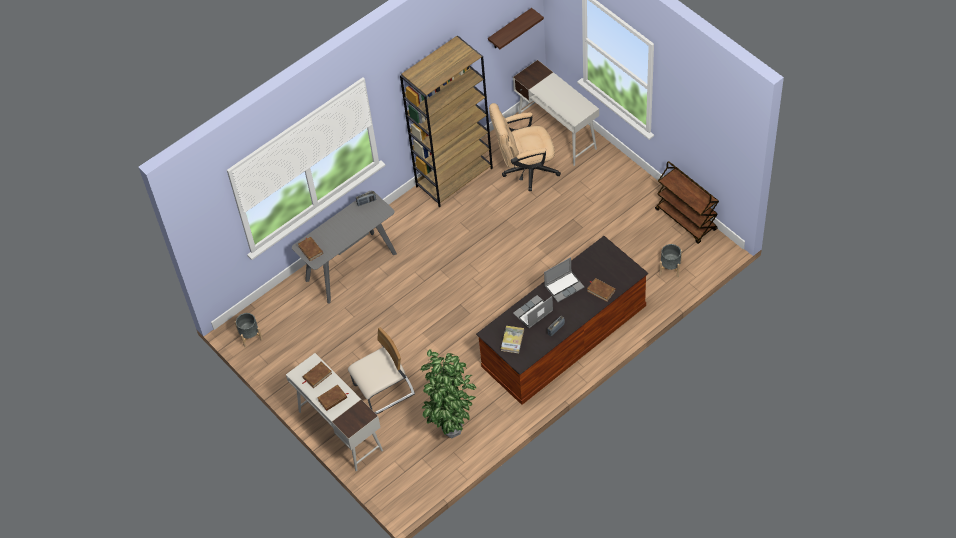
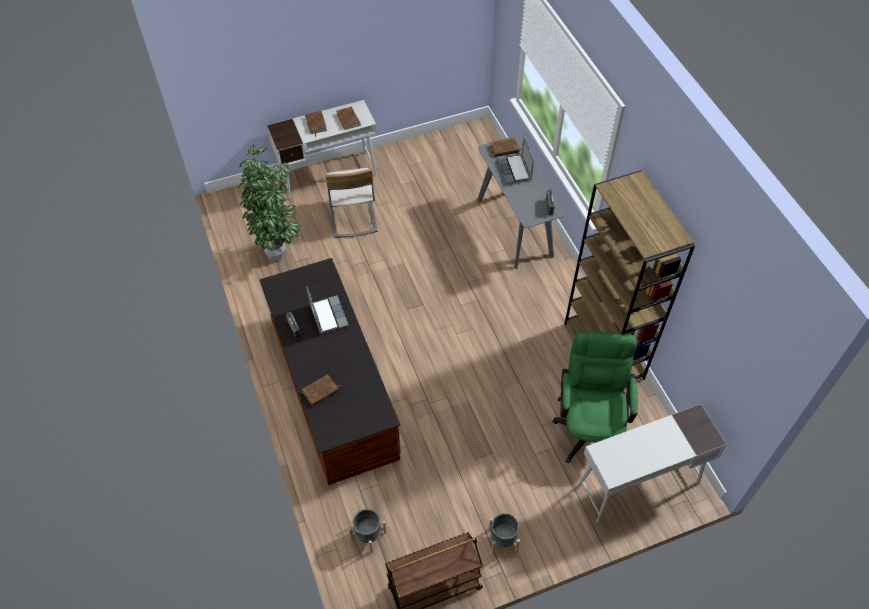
camera: 105 degrees right, 0 degrees up
grey planter [235,313,263,347] -> grey planter moved to [488,513,520,554]
shelf [488,8,544,49] -> none
beige office chair [489,103,561,191] -> green office chair [553,332,638,464]
book [501,326,524,353] -> none
laptop [544,257,584,302] -> laptop moved to [497,136,534,184]

